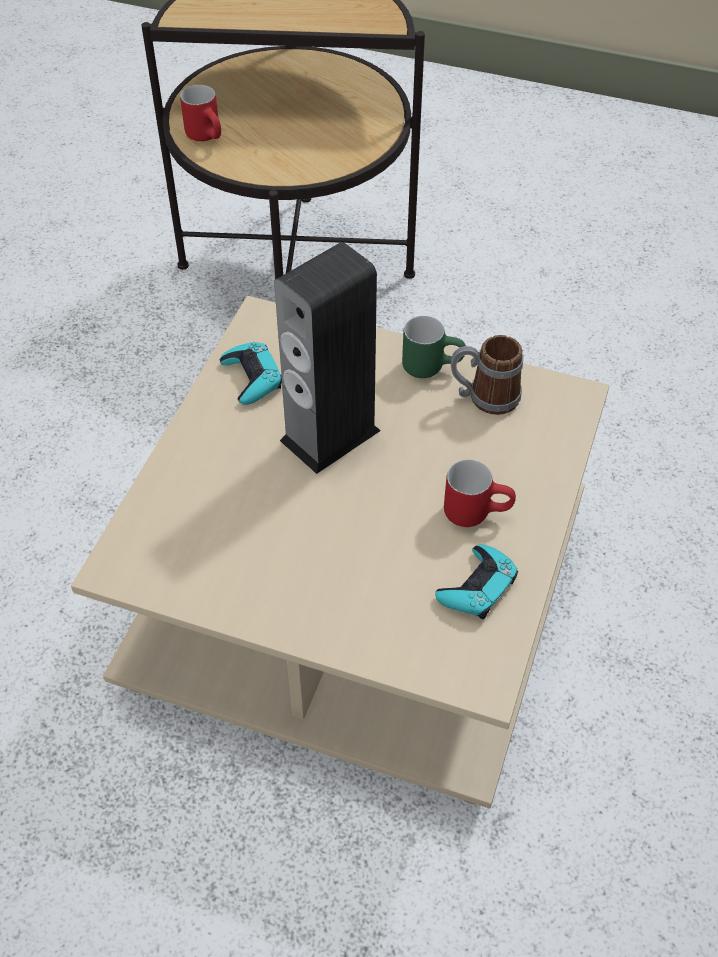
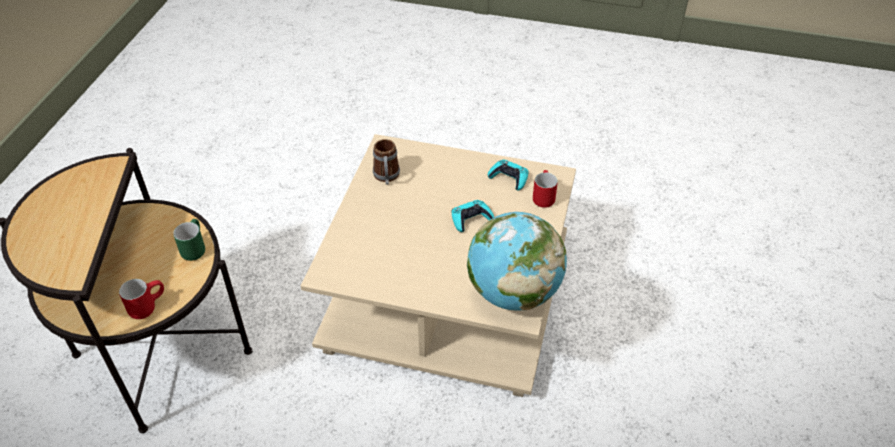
camera: 95 degrees left, 5 degrees down
turquoise game controller [220,342,282,405] -> turquoise game controller moved to [452,200,494,232]
speaker [274,242,381,474] -> none
green mug [402,316,466,378] -> green mug moved to [173,219,205,261]
red mug [444,460,516,527] -> red mug moved to [533,170,558,208]
none -> globe [467,212,567,311]

